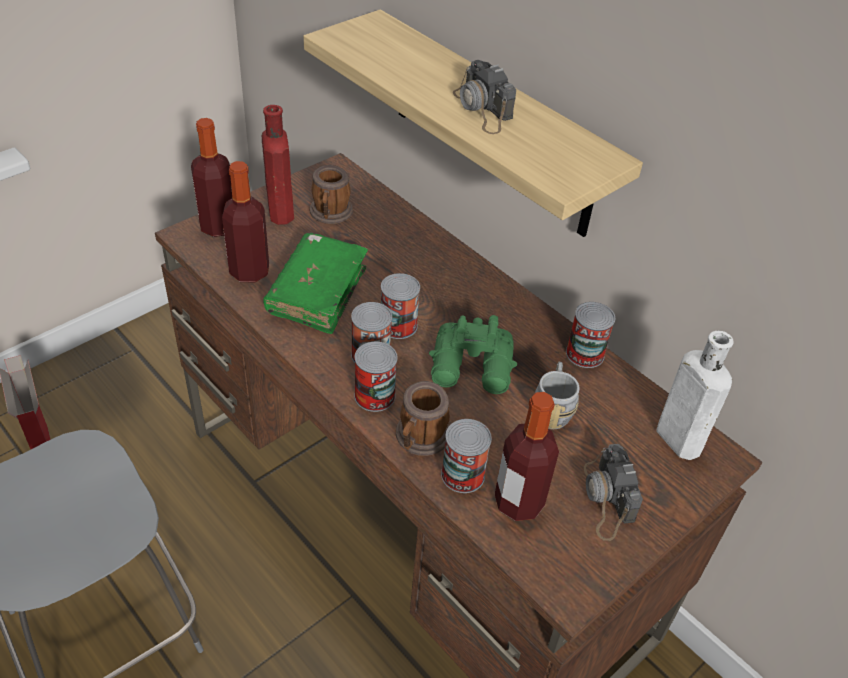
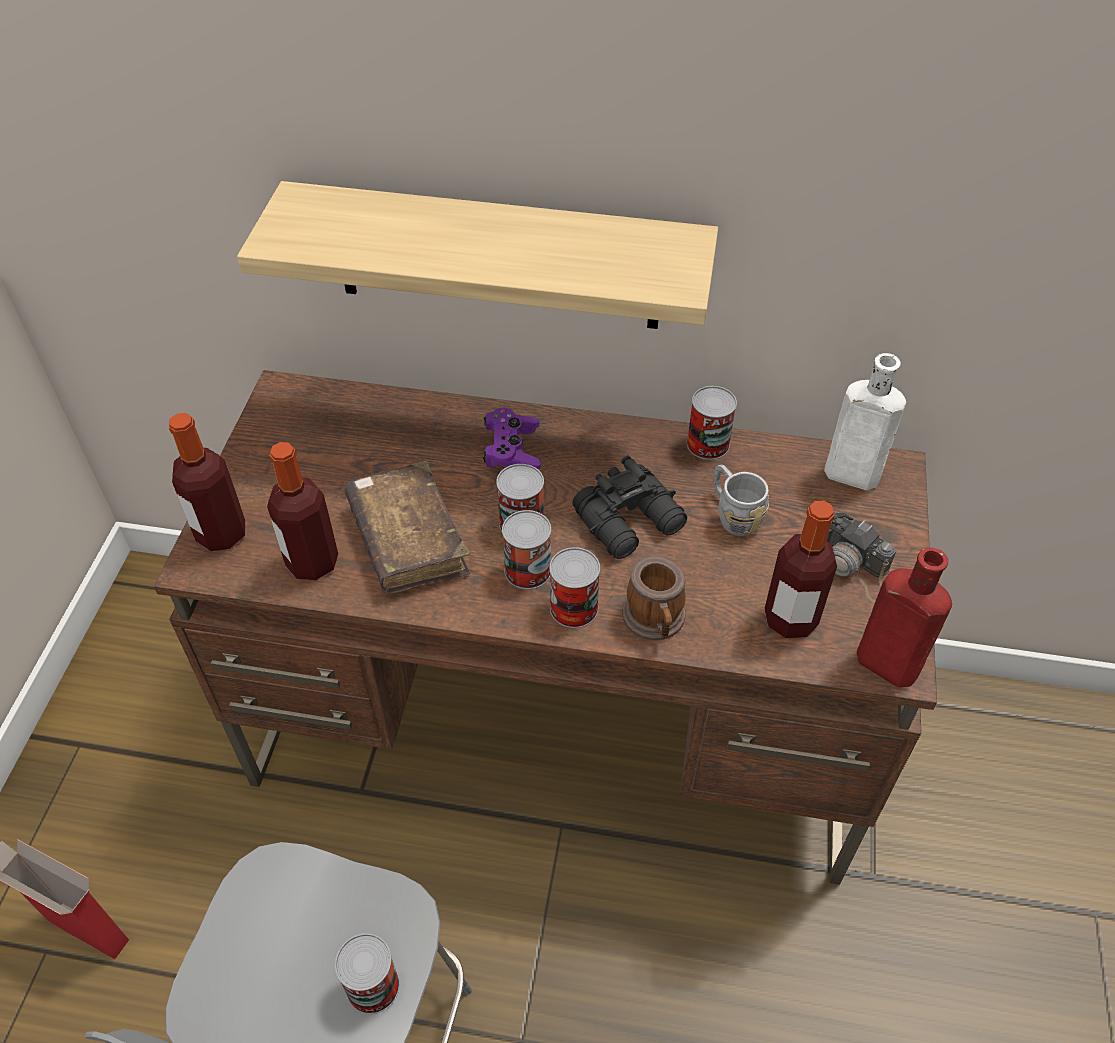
camera: 35 degrees left, 5 degrees up
red bottle [262,105,294,225] -> red bottle moved to [857,547,952,687]
green book [263,232,368,334] -> brown book [345,461,470,594]
mug [310,165,353,224] -> none
green binoculars [429,315,517,394] -> black binoculars [572,455,687,559]
can [441,419,492,493] -> can moved to [335,933,400,1014]
camera [453,60,516,134] -> none
none -> purple game controller [483,408,541,469]

